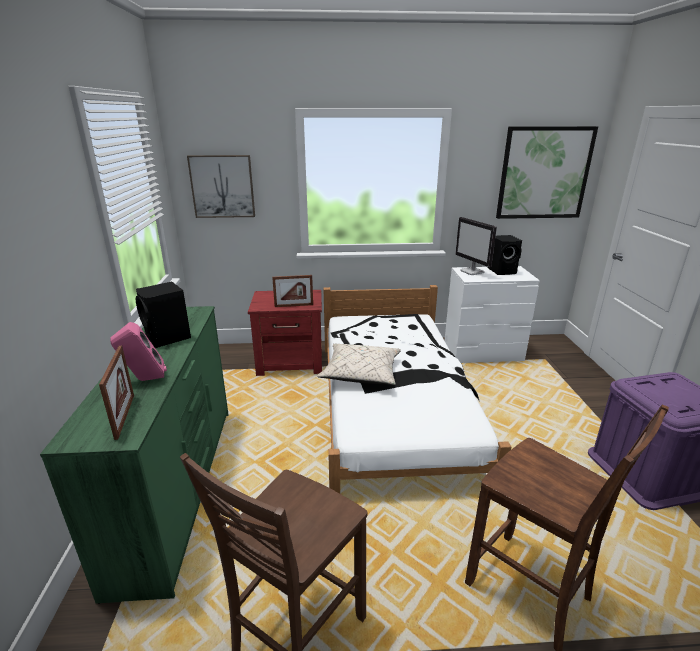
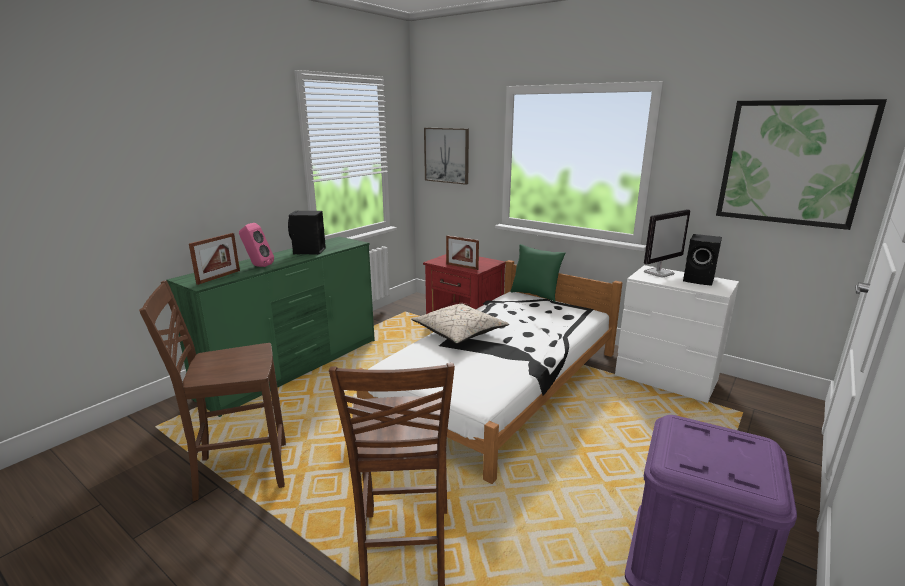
camera: 40 degrees right, 5 degrees down
monitor [455,217,497,275] -> monitor turned 135 degrees counterclockwise [644,209,690,277]
none -> green pillow [510,244,566,302]

